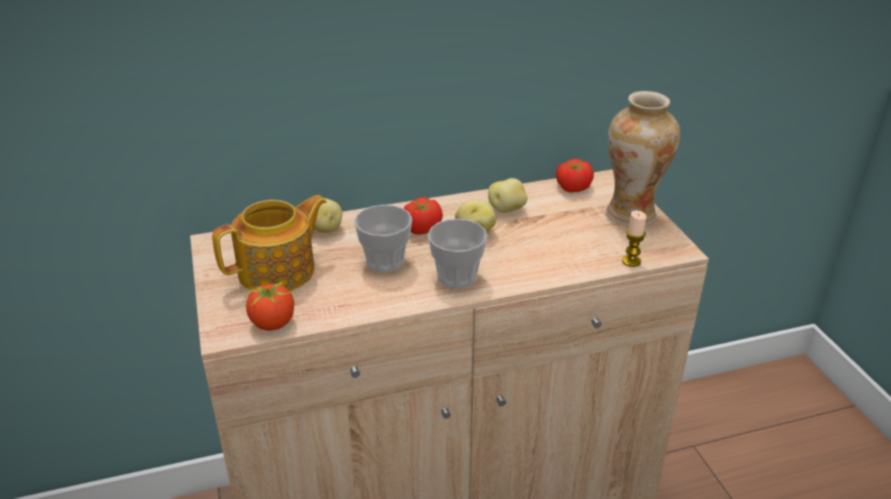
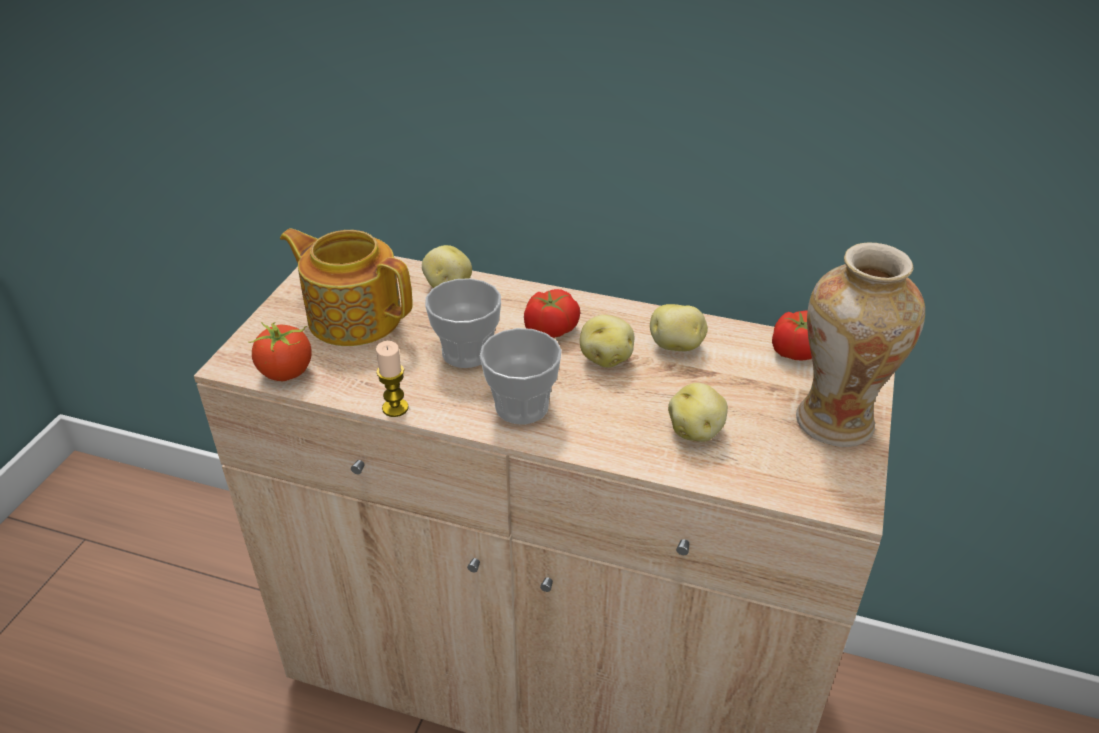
camera: 35 degrees right, 5 degrees up
teapot [212,195,327,291] -> teapot turned 150 degrees counterclockwise [280,229,413,346]
candle [622,210,647,267] -> candle moved to [376,341,409,417]
none -> potato [668,383,728,442]

